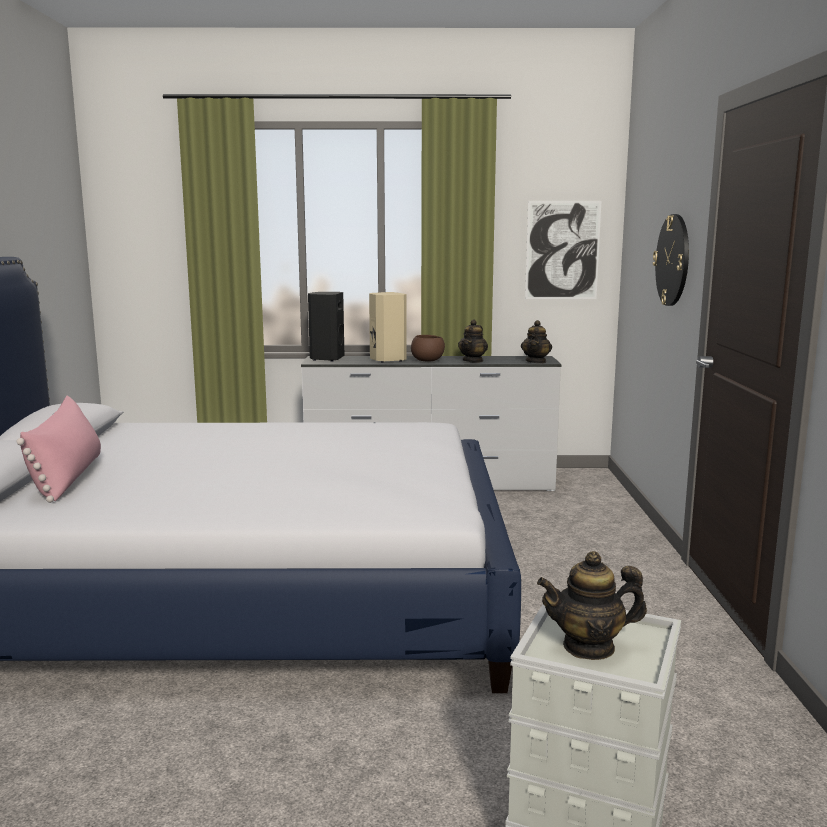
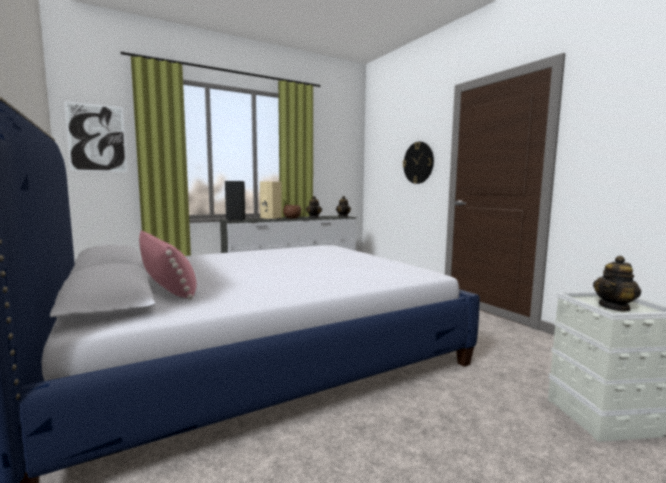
camera: 30 degrees left, 5 degrees down
picture [525,201,601,299] -> picture moved to [64,101,127,172]

